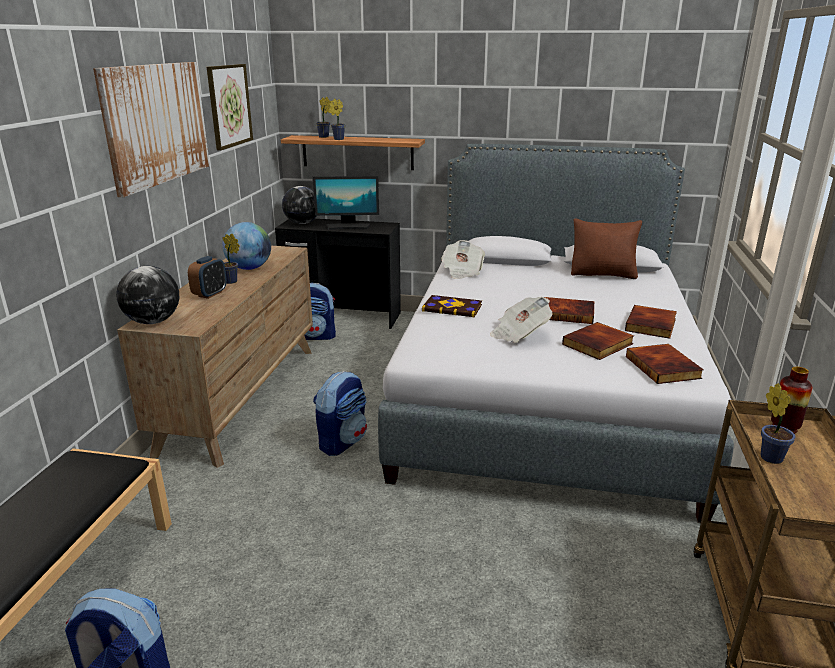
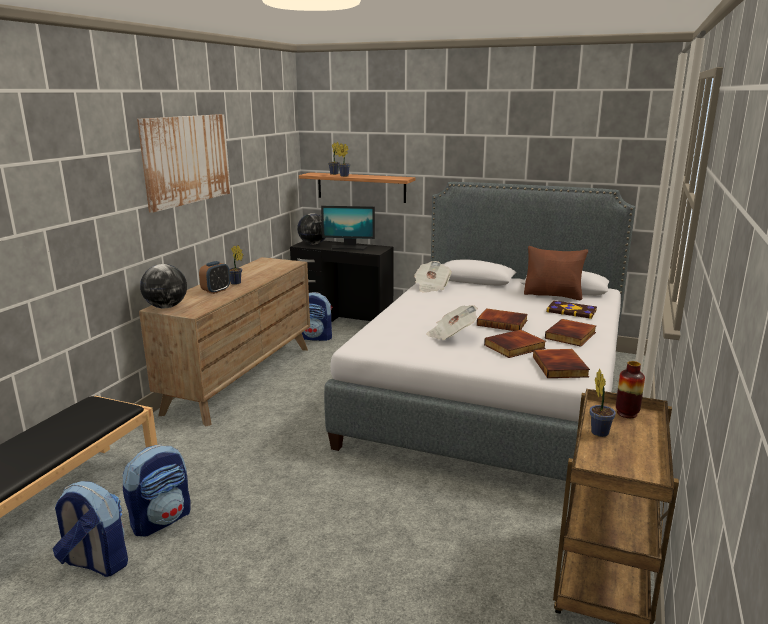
camera: 10 degrees right, 5 degrees down
picture [207,64,253,150] -> none
globe [222,222,271,270] -> none
backpack [313,371,367,456] -> backpack moved to [122,445,191,537]
book [422,295,482,317] -> book moved to [546,300,597,319]

